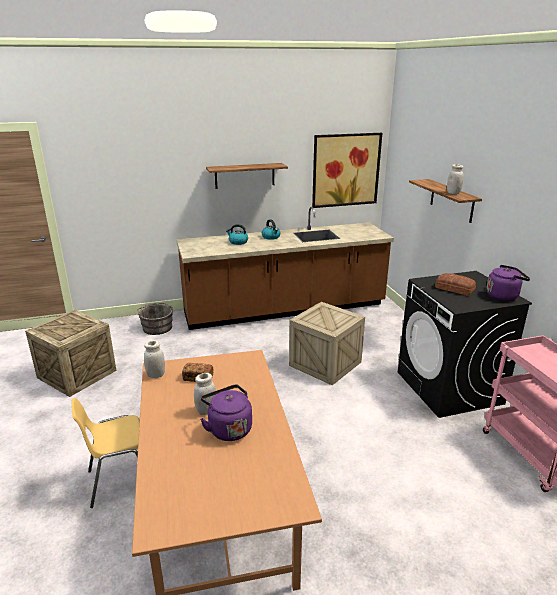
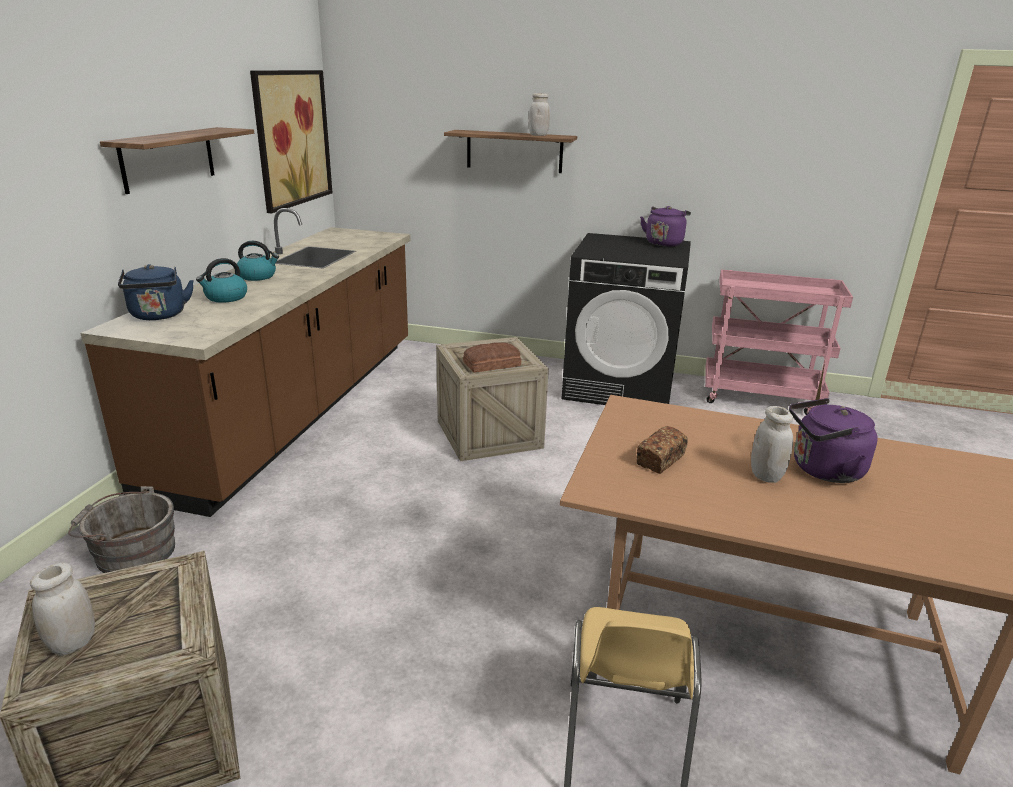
camera: 60 degrees left, 0 degrees up
white jar [144,341,165,378] -> white jar moved to [30,563,95,656]
bread [435,273,476,296] -> bread moved to [463,342,521,373]
none -> blue kettle [118,264,194,320]

